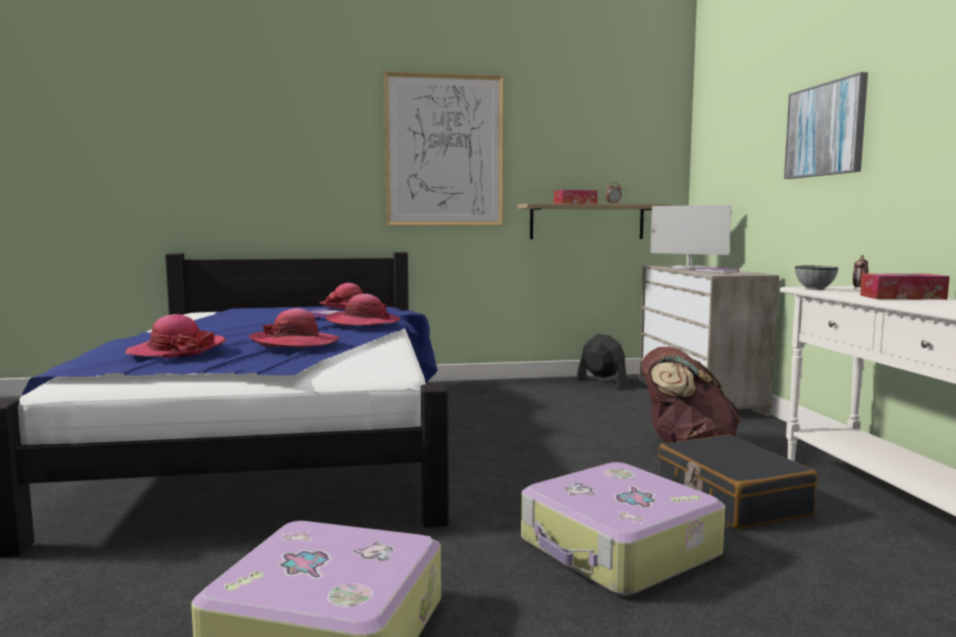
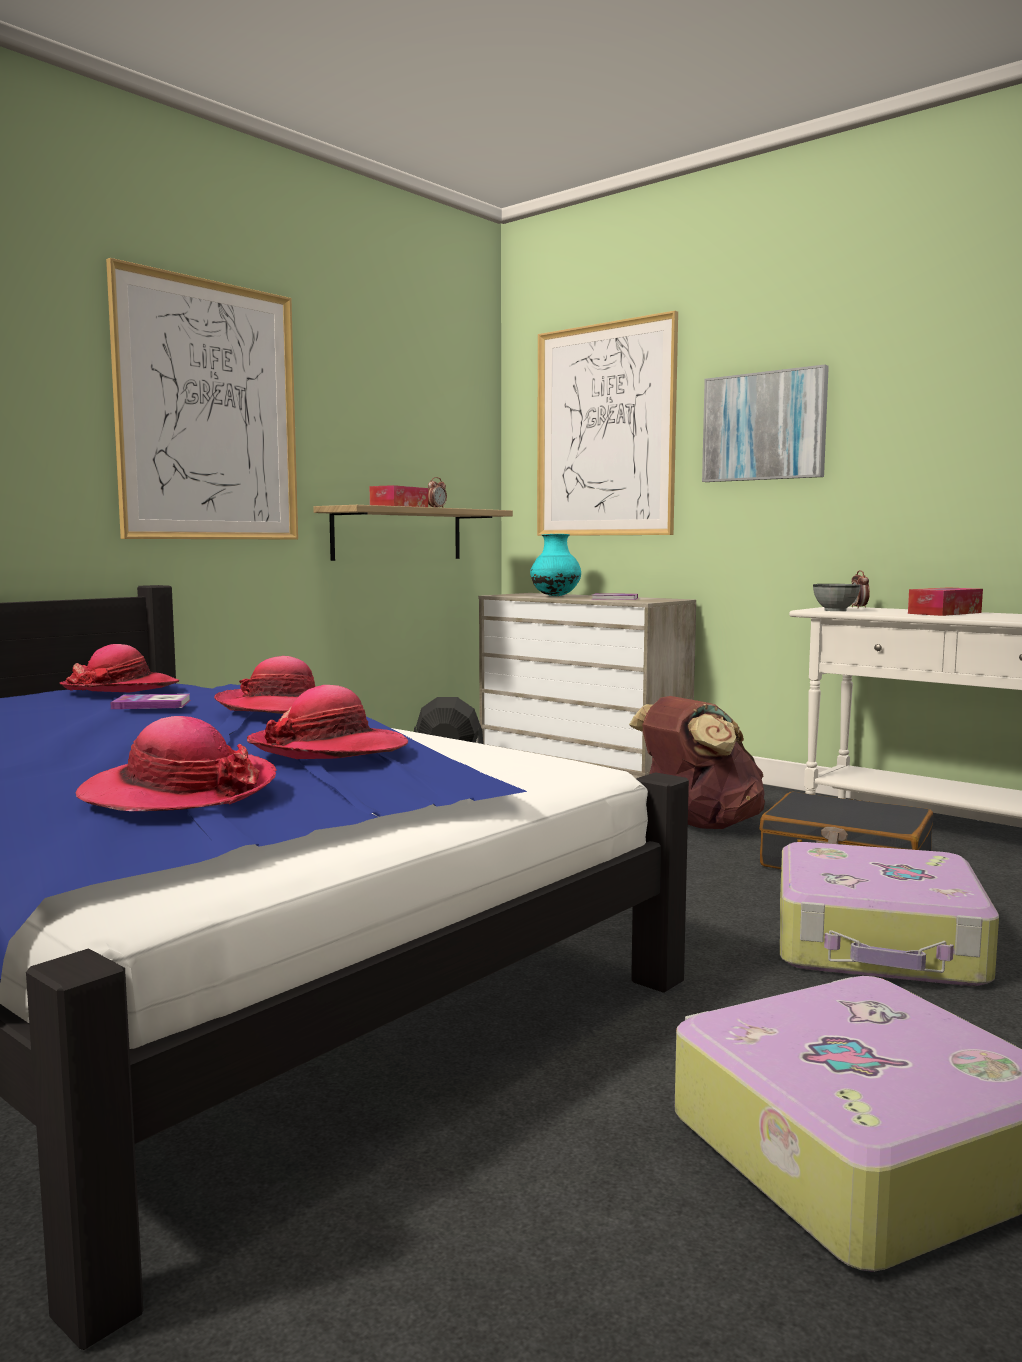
camera: 40 degrees left, 0 degrees up
monitor [650,205,732,269] -> turquoise vase [530,534,581,596]
none -> picture [537,311,678,536]

